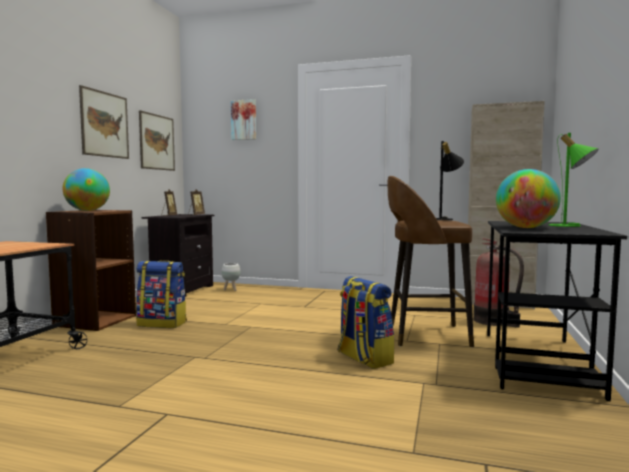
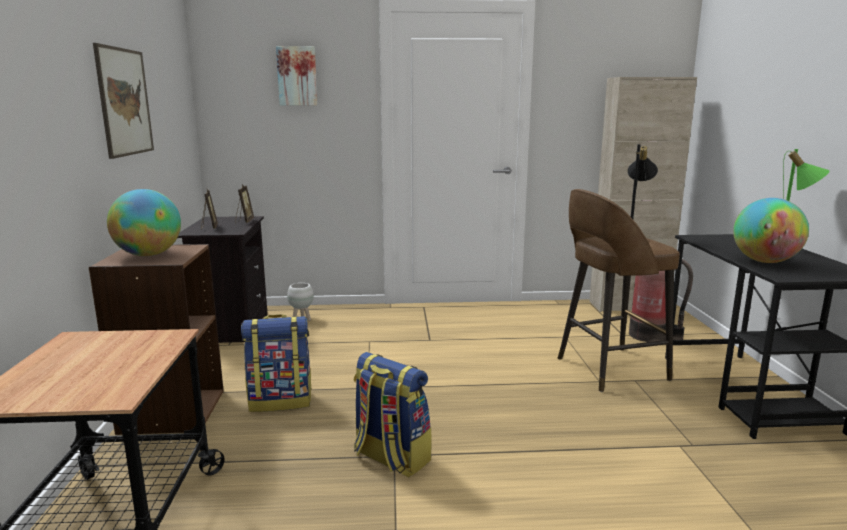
camera: 20 degrees left, 10 degrees up
picture [139,110,175,171] -> none
backpack [338,276,394,369] -> backpack moved to [354,352,431,477]

